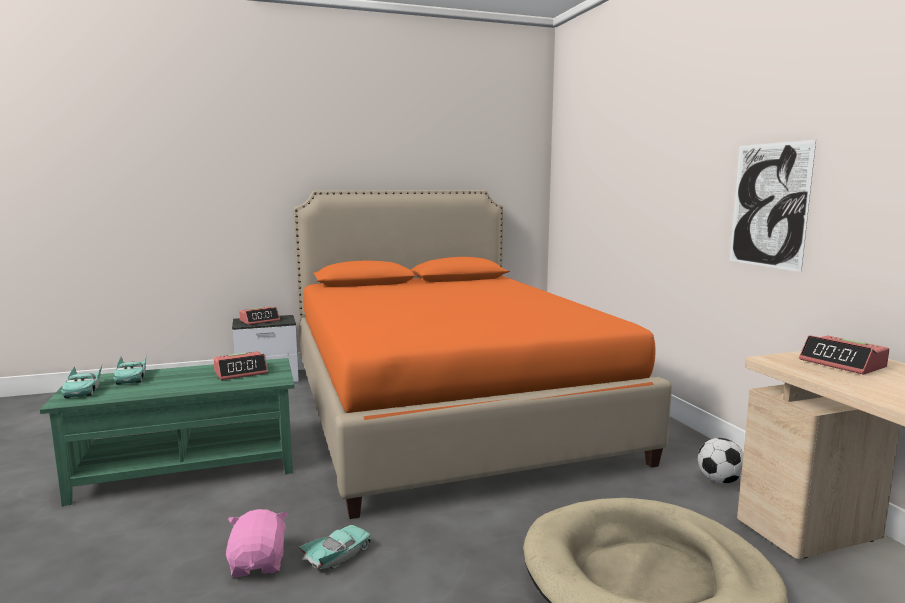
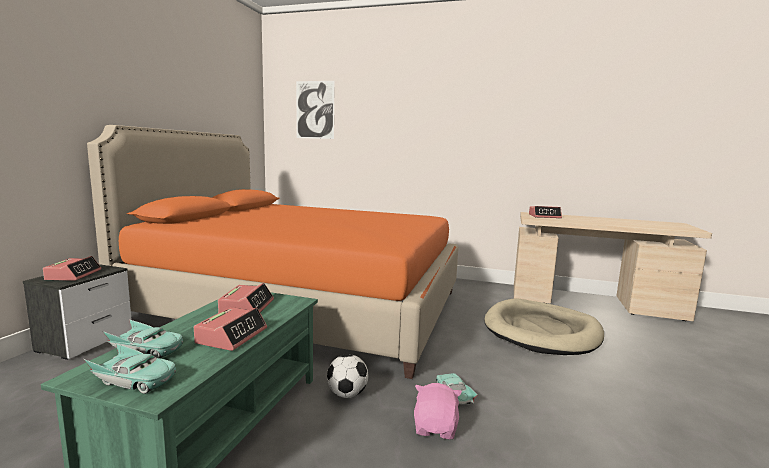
camera: 55 degrees left, 0 degrees up
pink plush toy [226,509,288,577] -> pink plush toy turned 75 degrees clockwise [414,383,462,439]
football [698,438,743,484] -> football moved to [327,354,368,398]
picture [730,140,816,272] -> picture moved to [296,81,335,139]
none -> alarm clock [194,307,267,351]

